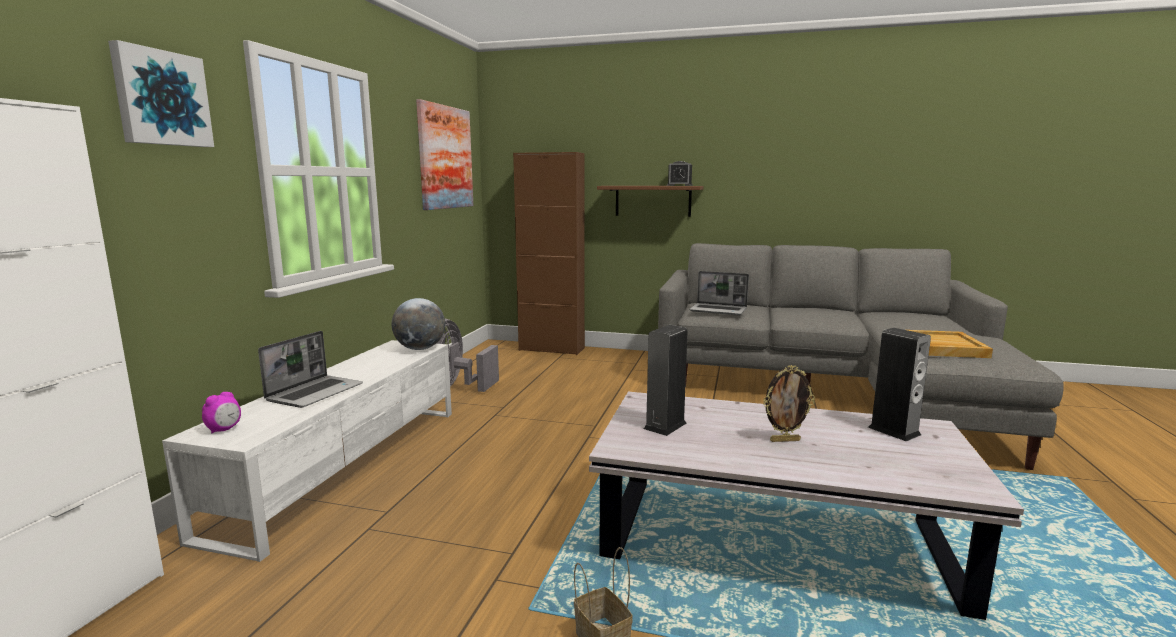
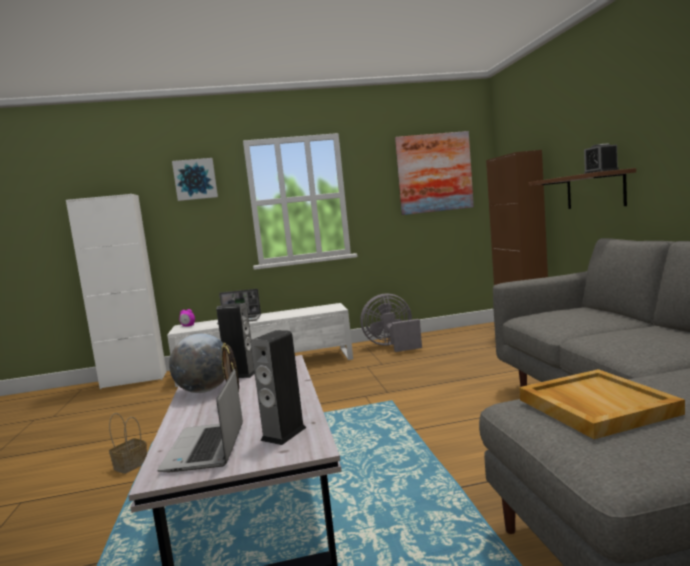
camera: 65 degrees right, 5 degrees down
globe [392,298,445,350] -> globe moved to [169,334,225,393]
laptop [689,271,749,315] -> laptop moved to [157,369,243,472]

